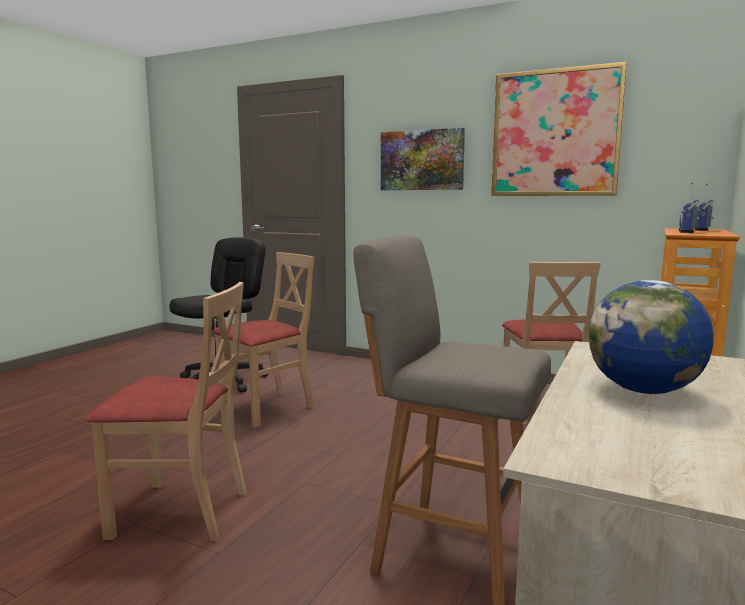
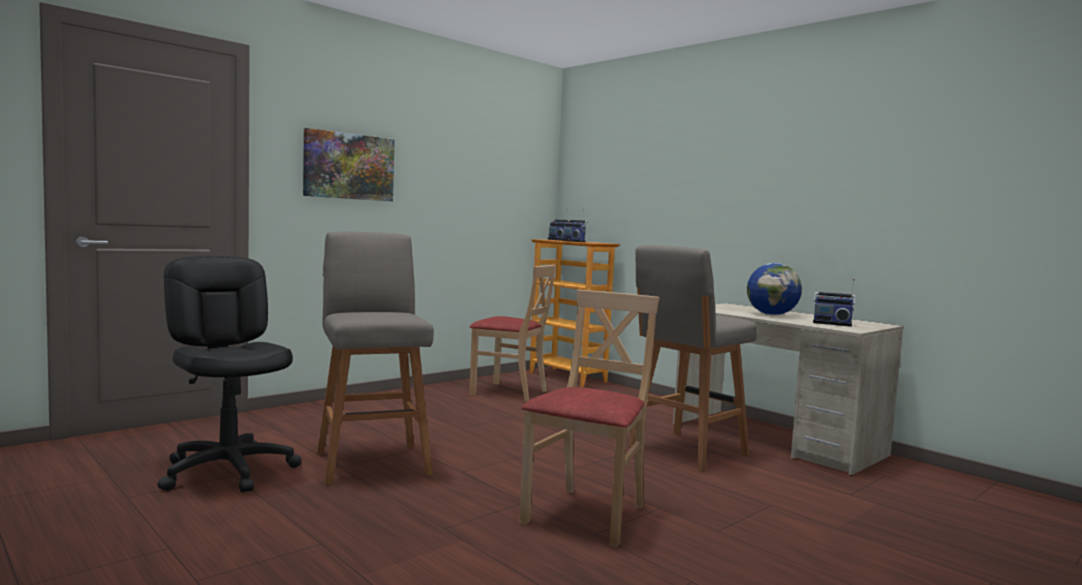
camera: 70 degrees left, 5 degrees down
beige chair [212,252,314,428] -> grey stool [317,232,434,485]
picture [491,62,627,196] -> none
none -> radio [813,279,856,327]

